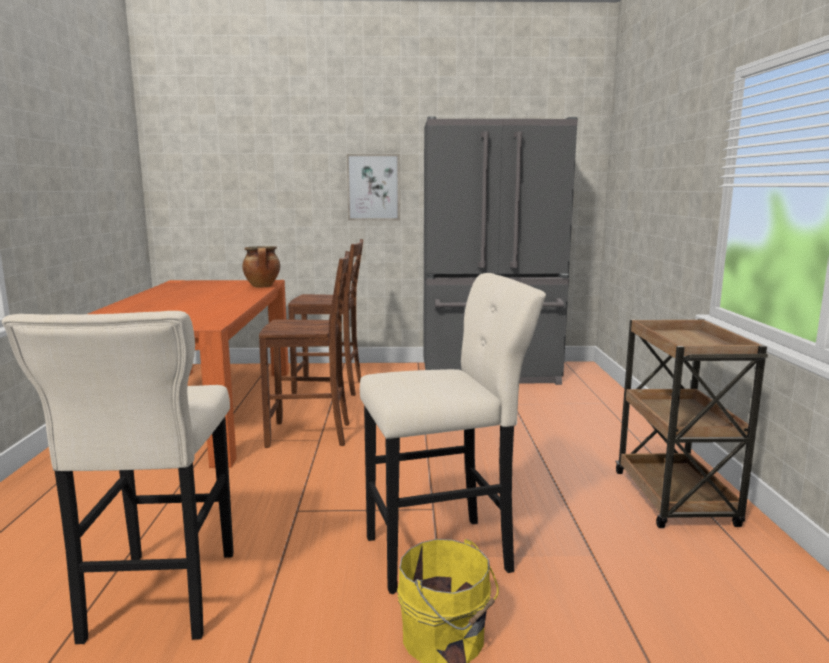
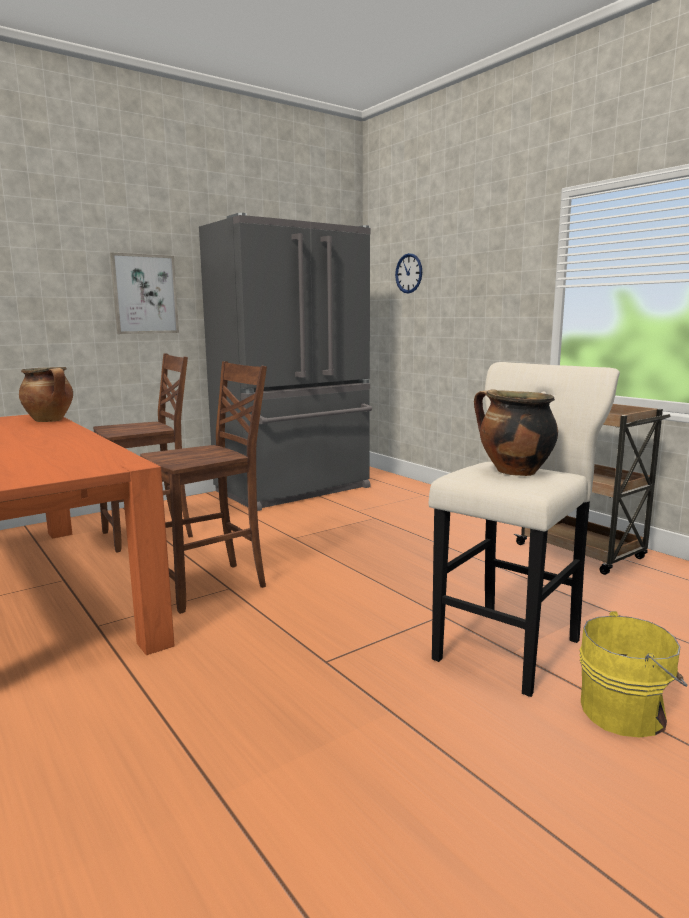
camera: 35 degrees left, 0 degrees up
beige stool [2,311,234,644] -> none
none -> wall clock [395,253,422,293]
none -> cooking pot [474,389,558,476]

